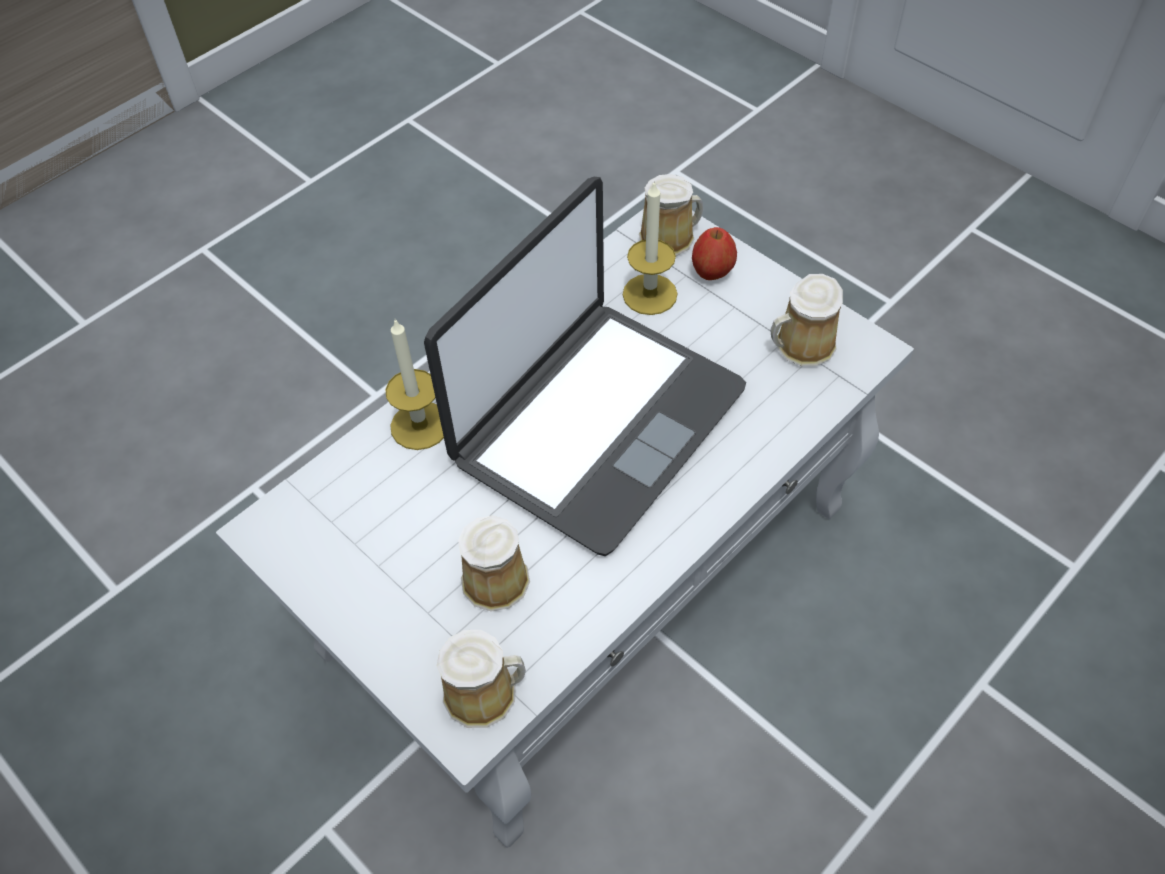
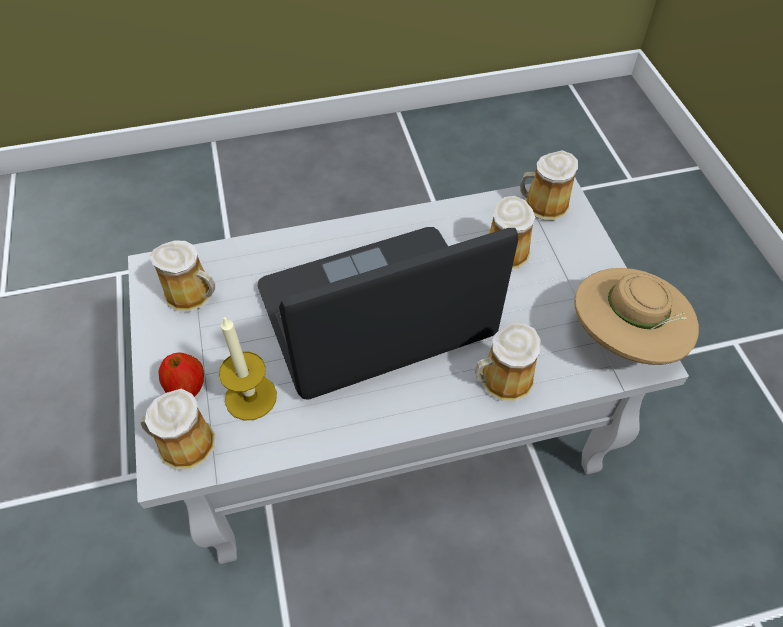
camera: 150 degrees left, 0 degrees up
candle [385,319,444,450] -> mug [475,322,541,402]
none -> beige hat [574,268,699,365]

